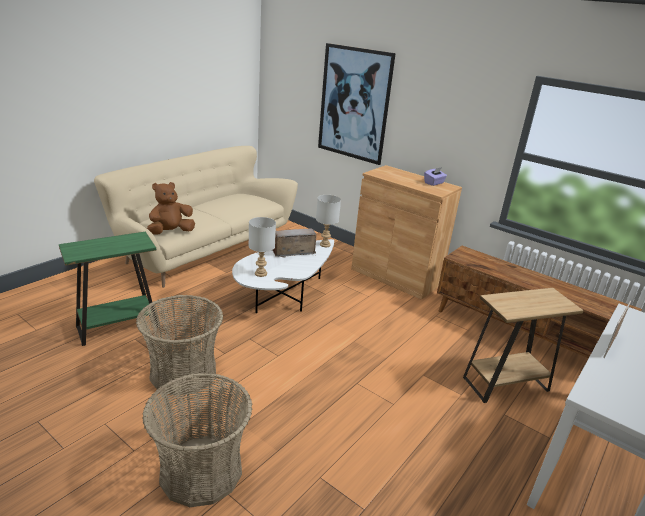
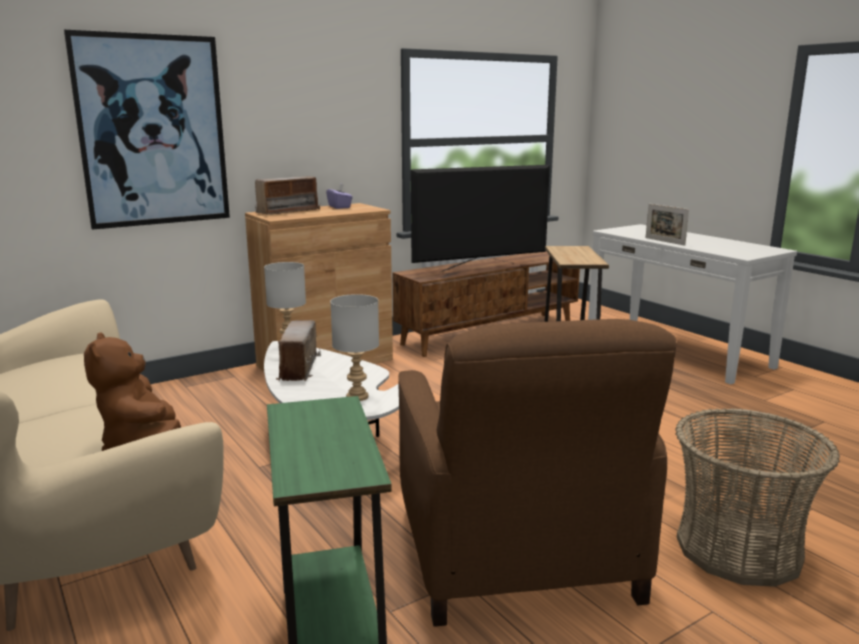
camera: 70 degrees left, 10 degrees down
basket [136,295,223,395] -> brown armchair [398,319,676,627]
none -> radio [255,176,320,215]
none -> television [411,165,550,272]

